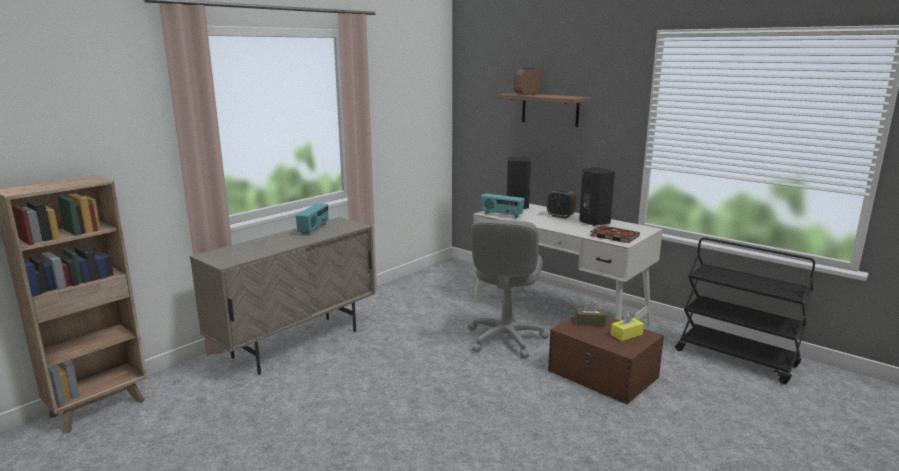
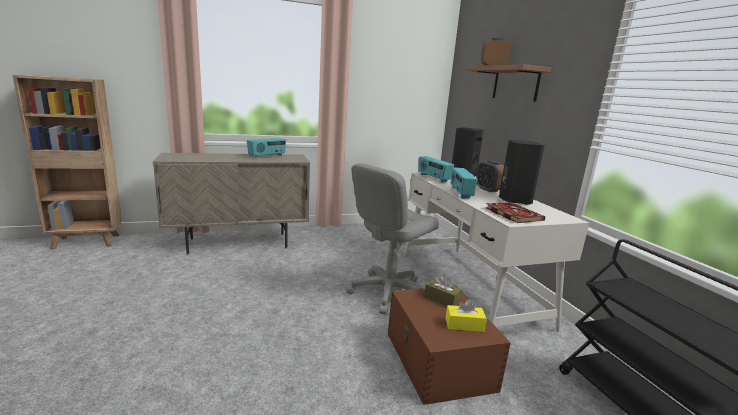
camera: 30 degrees right, 0 degrees up
none -> radio [451,167,477,198]

